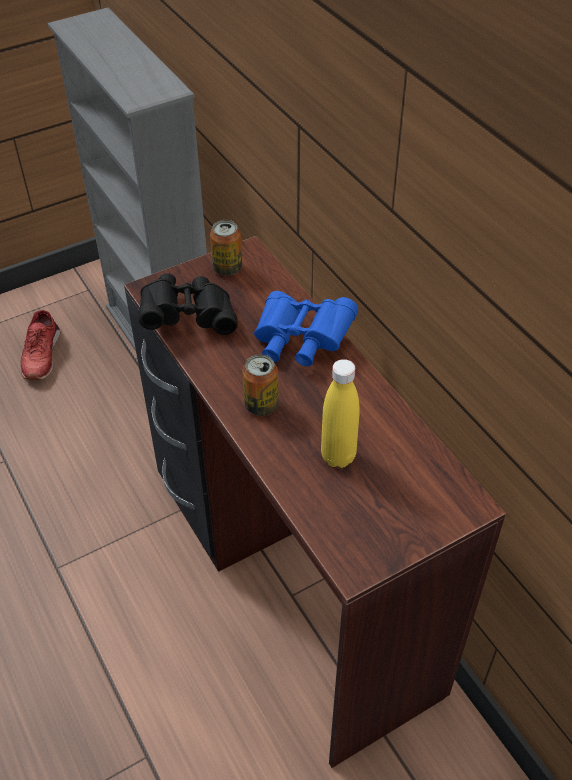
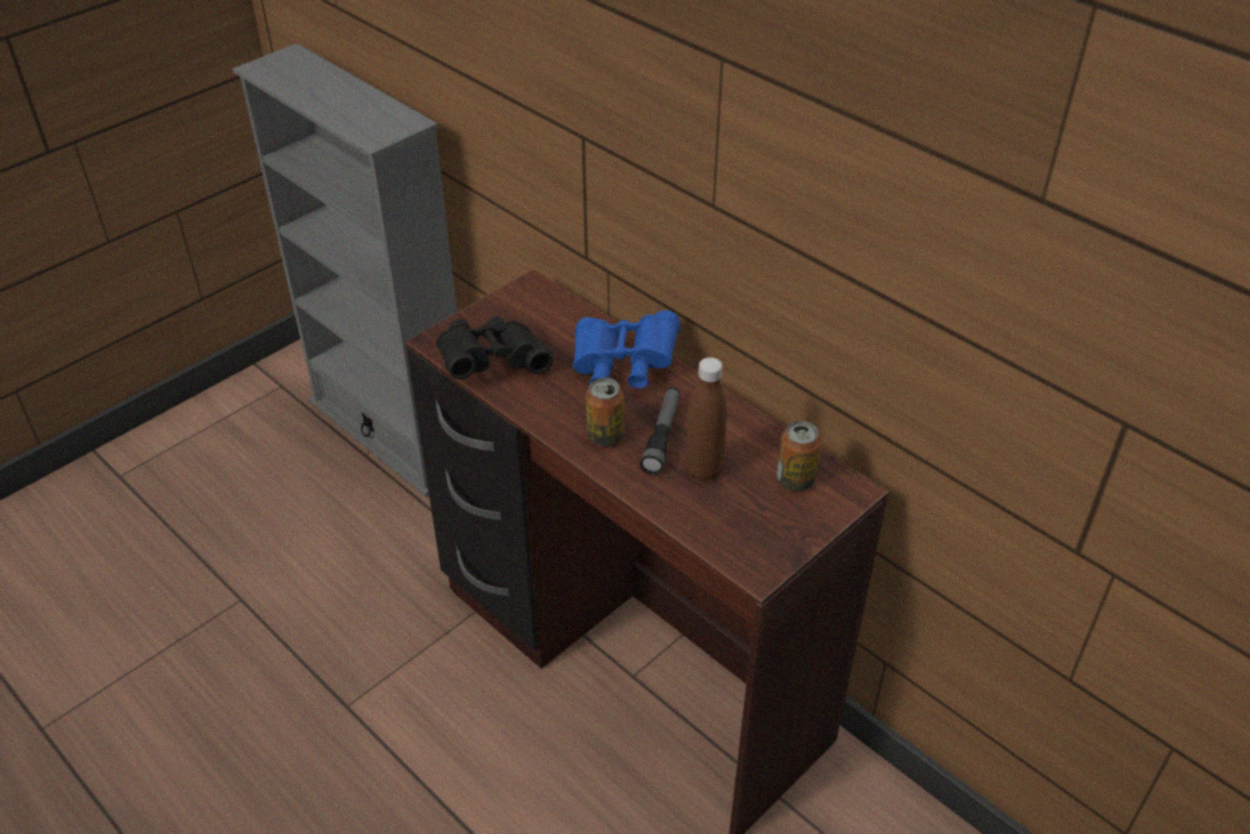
camera: 15 degrees left, 5 degrees down
red shoe [21,310,60,380] -> none
can [210,220,242,276] -> can moved to [777,421,821,491]
yellow bottle [321,359,360,468] -> brown bottle [686,357,727,481]
none -> flashlight [640,387,680,474]

